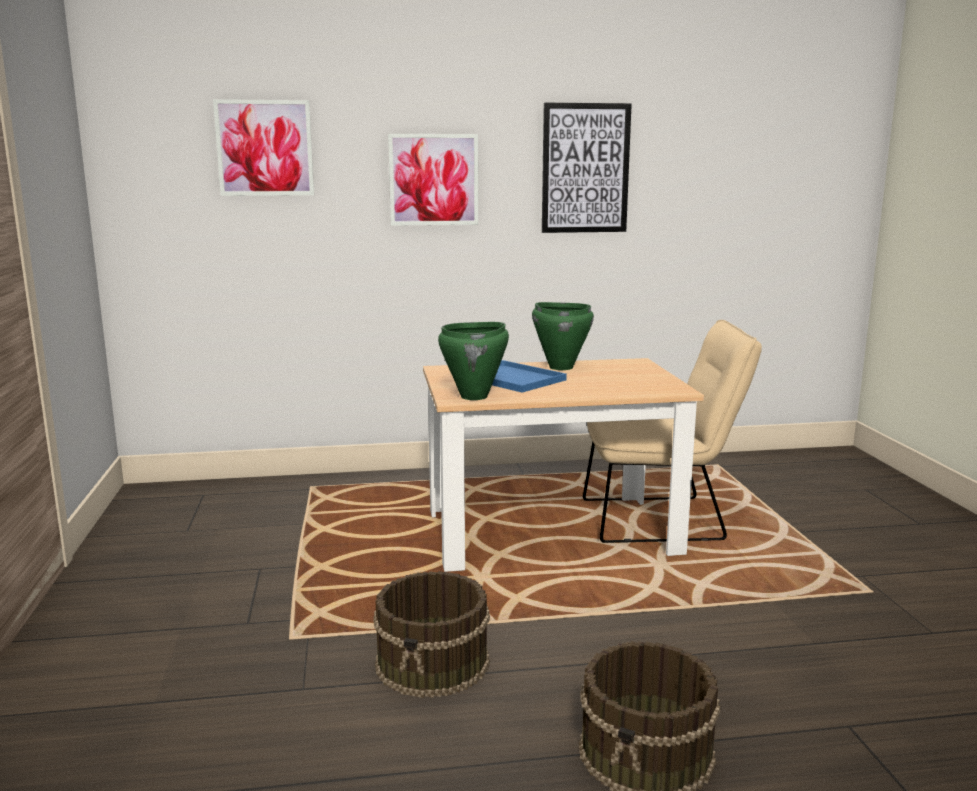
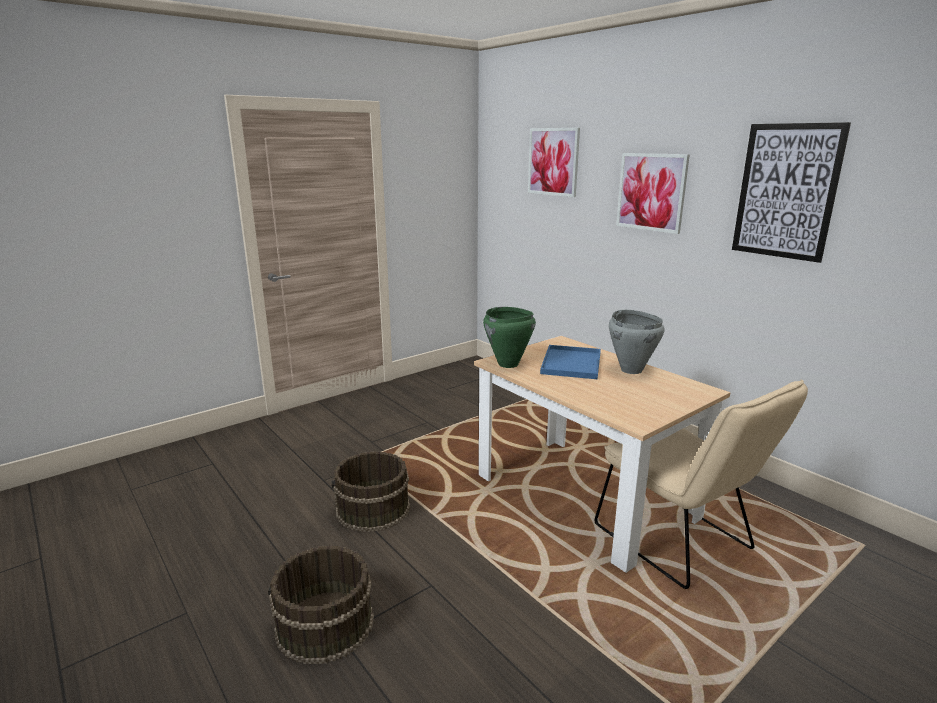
camera: 60 degrees right, 5 degrees up
green cooking pot [532,302,594,370] -> grey cooking pot [609,310,664,374]

